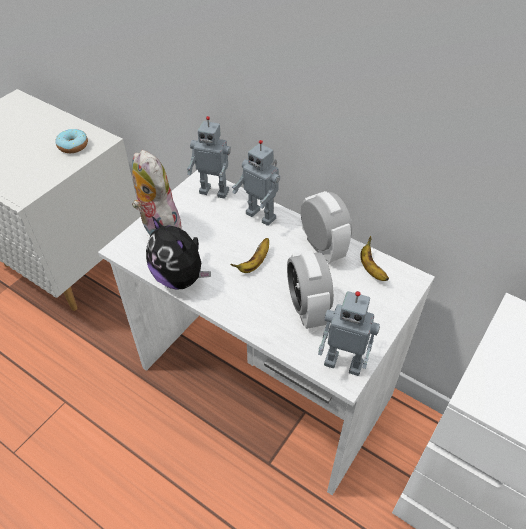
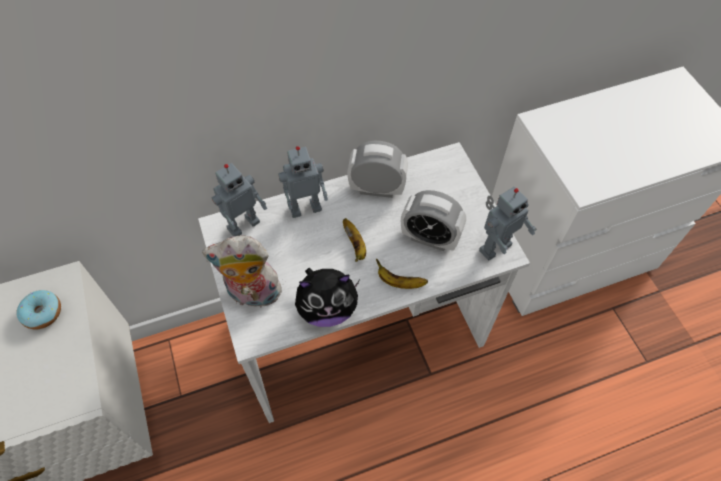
camera: 55 degrees left, 10 degrees up
banana [360,236,389,281] -> banana moved to [376,259,428,289]

